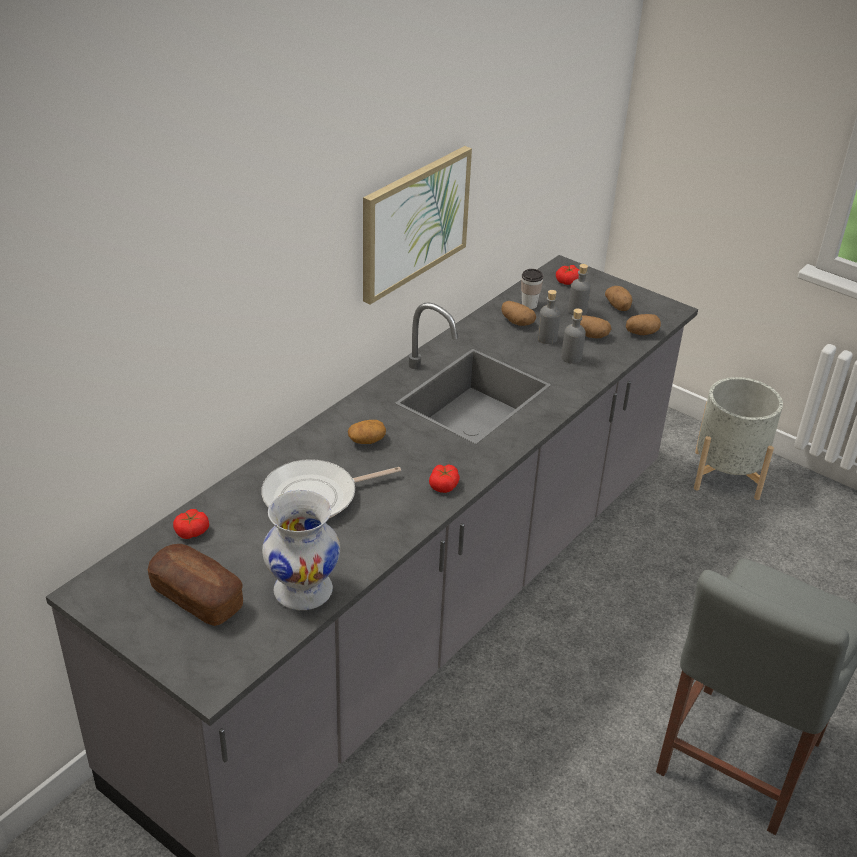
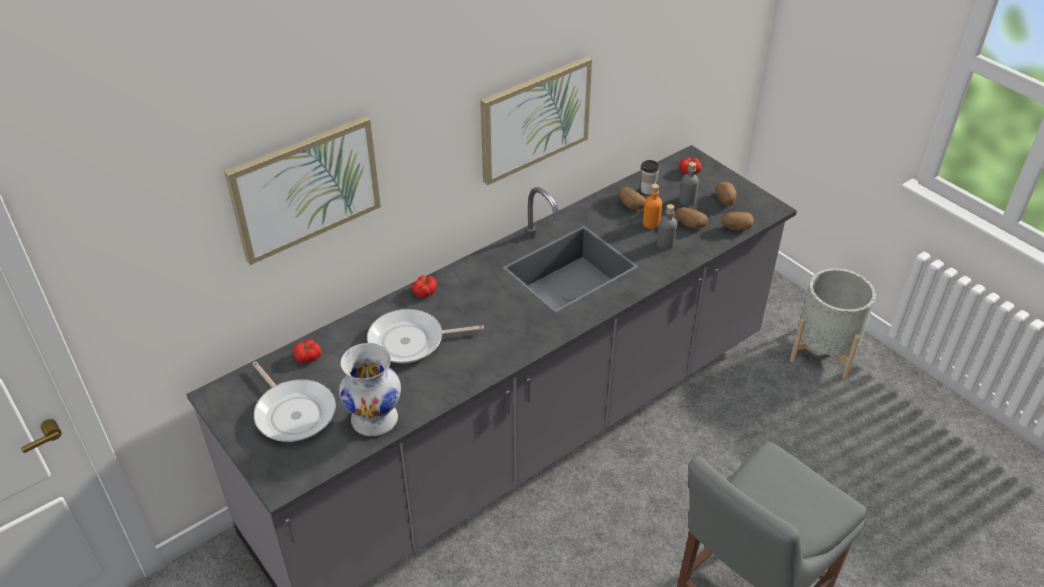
camera: 15 degrees right, 5 degrees up
bread [148,544,243,626] -> frying pan [252,362,336,442]
potato [348,420,386,444] -> none
tomato [429,464,460,493] -> tomato moved to [412,275,437,298]
grey bottle [537,290,560,344] -> orange bottle [643,184,662,229]
none -> picture [224,116,381,265]

